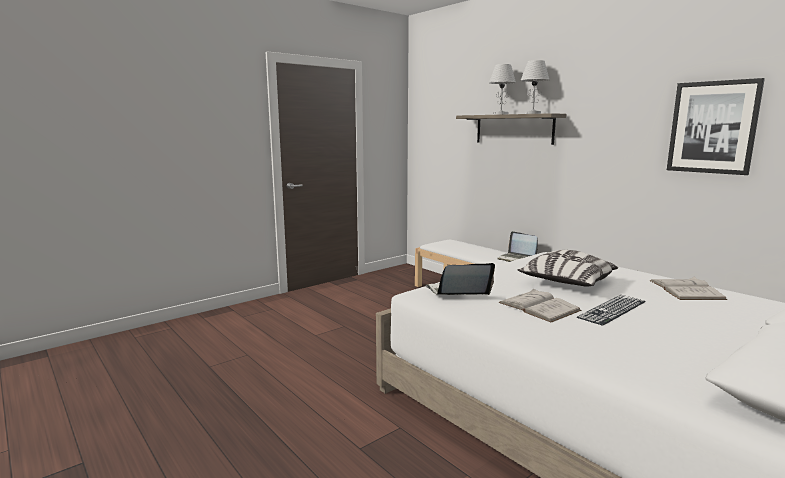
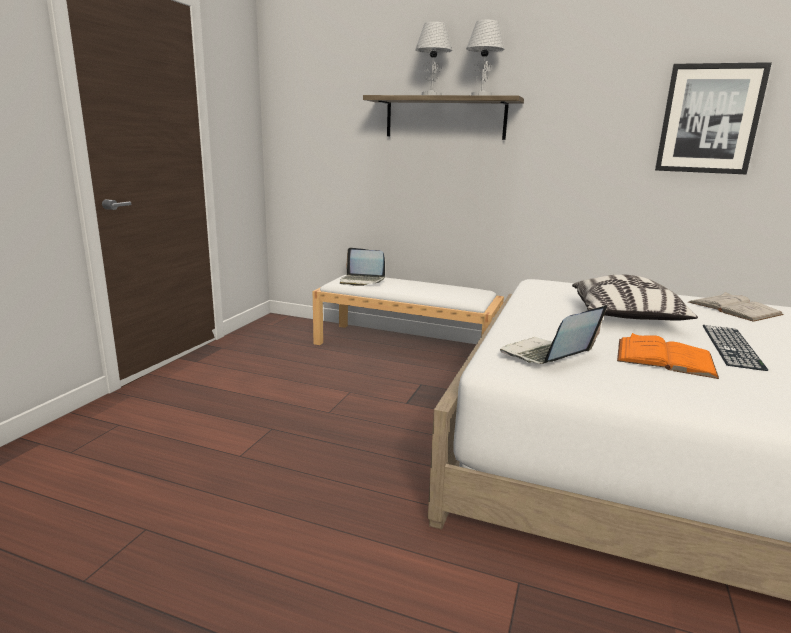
camera: 30 degrees left, 5 degrees up
laptop [497,231,538,262] -> laptop moved to [340,247,385,286]
white book [498,289,581,322] -> orange book [617,333,719,379]

